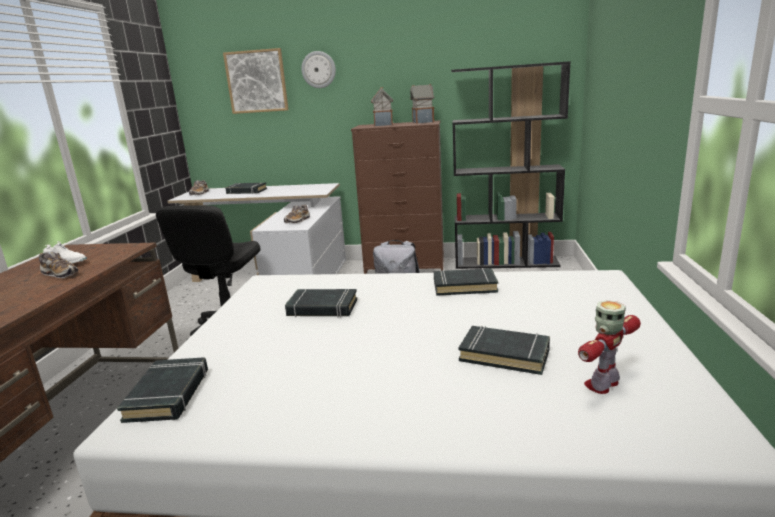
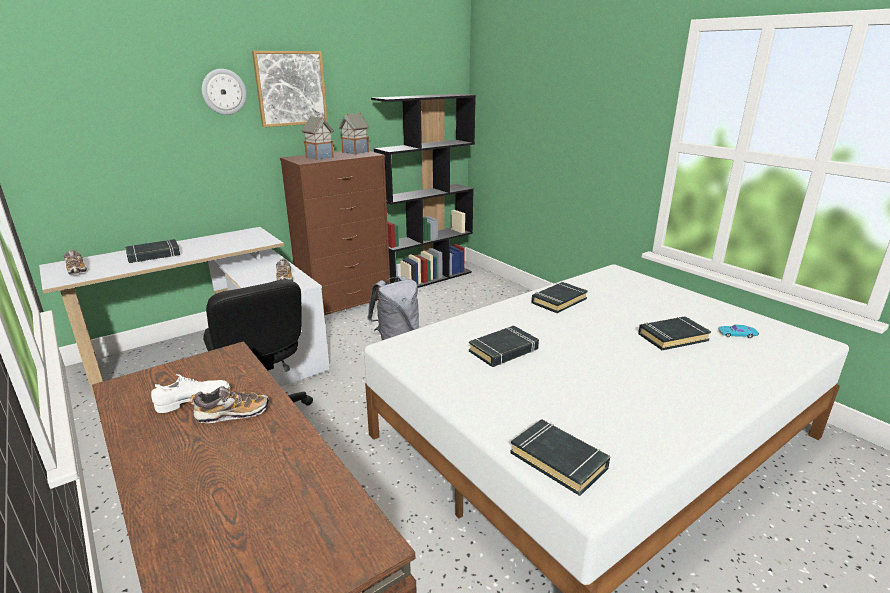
camera: 45 degrees left, 5 degrees up
picture [223,48,289,114] -> picture moved to [252,51,328,127]
toy robot [578,300,641,394] -> turquoise toy car [718,325,759,338]

